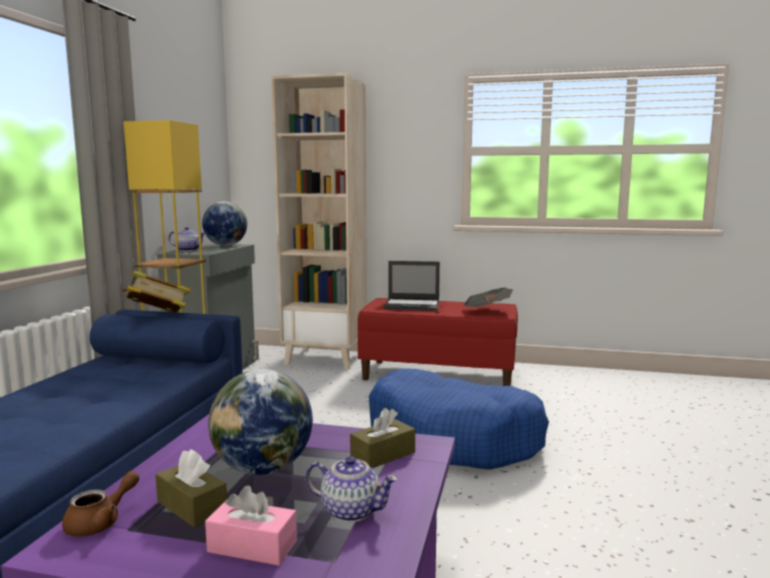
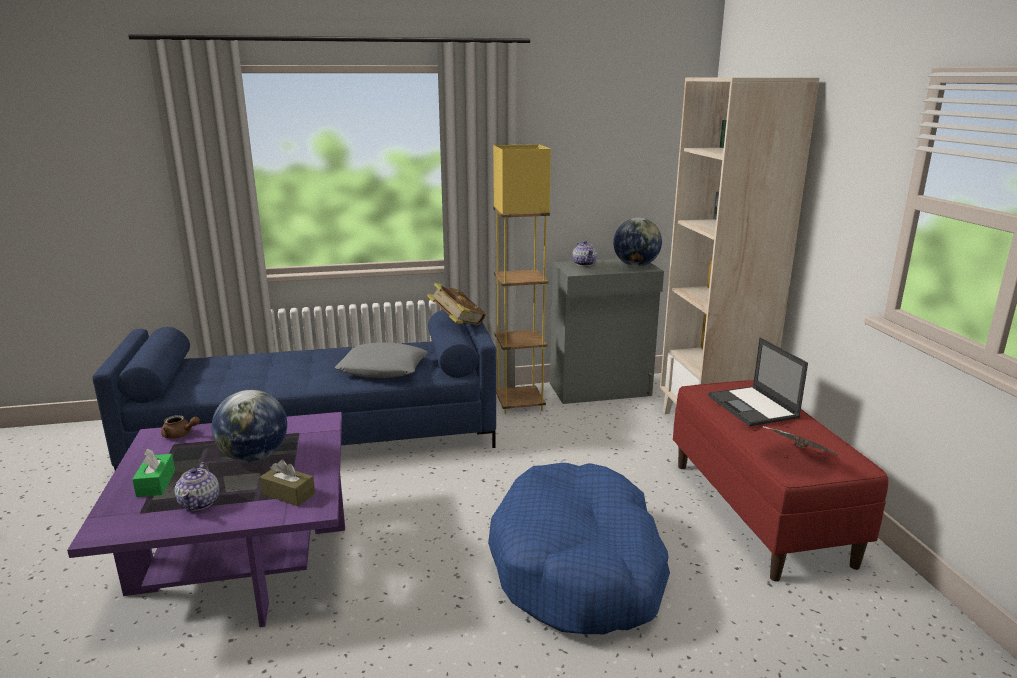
camera: 65 degrees right, 10 degrees up
brown tissue box [155,449,227,528] -> none
pink tissue box [205,485,297,566] -> green tissue box [132,448,175,497]
none -> grey pillow [335,342,428,378]

